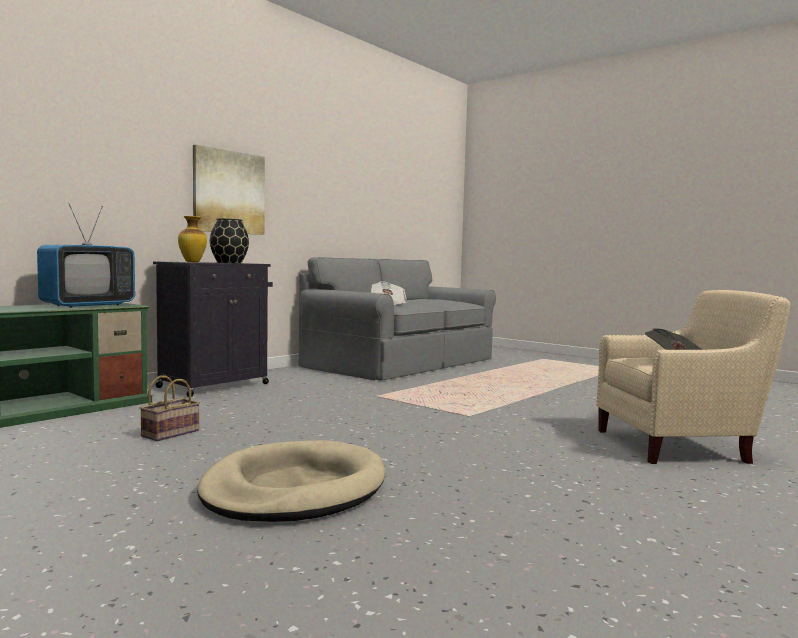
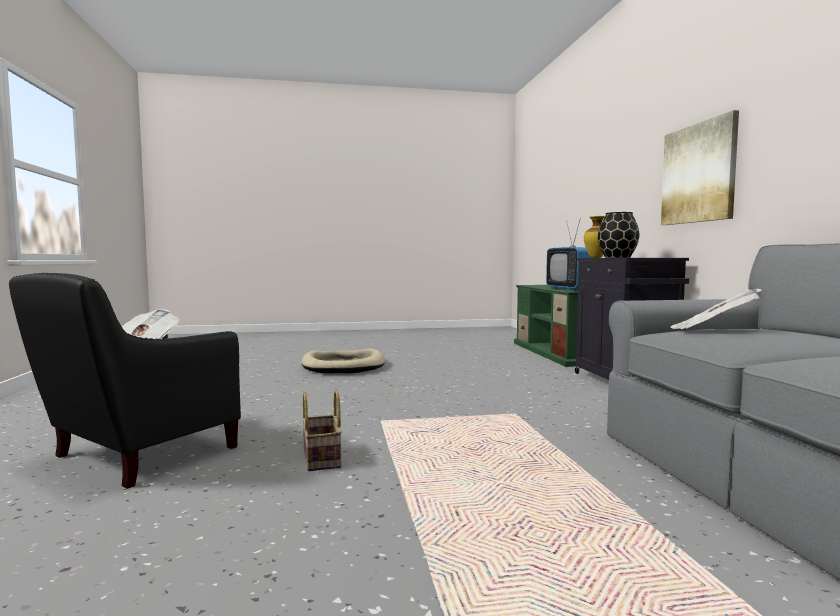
camera: 130 degrees right, 0 degrees up
basket [140,376,200,441] -> basket moved to [302,390,342,471]
beige armchair [596,290,790,464] -> black armchair [9,273,241,489]

